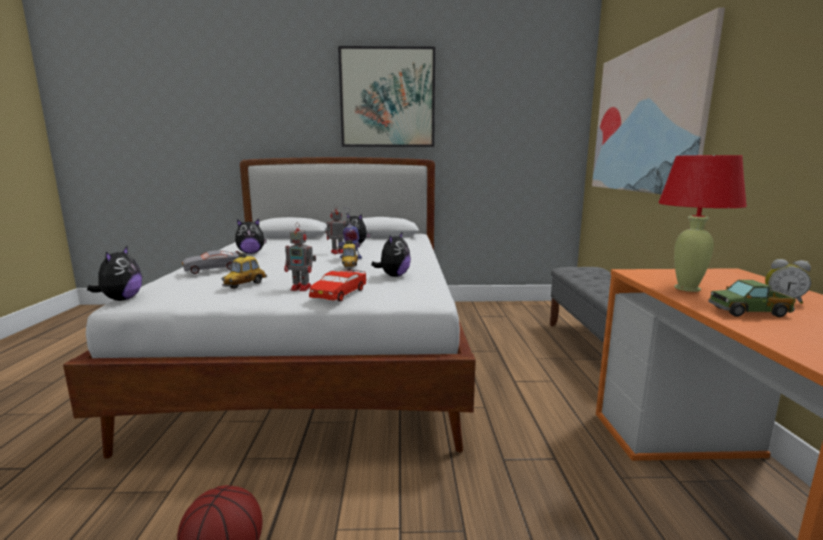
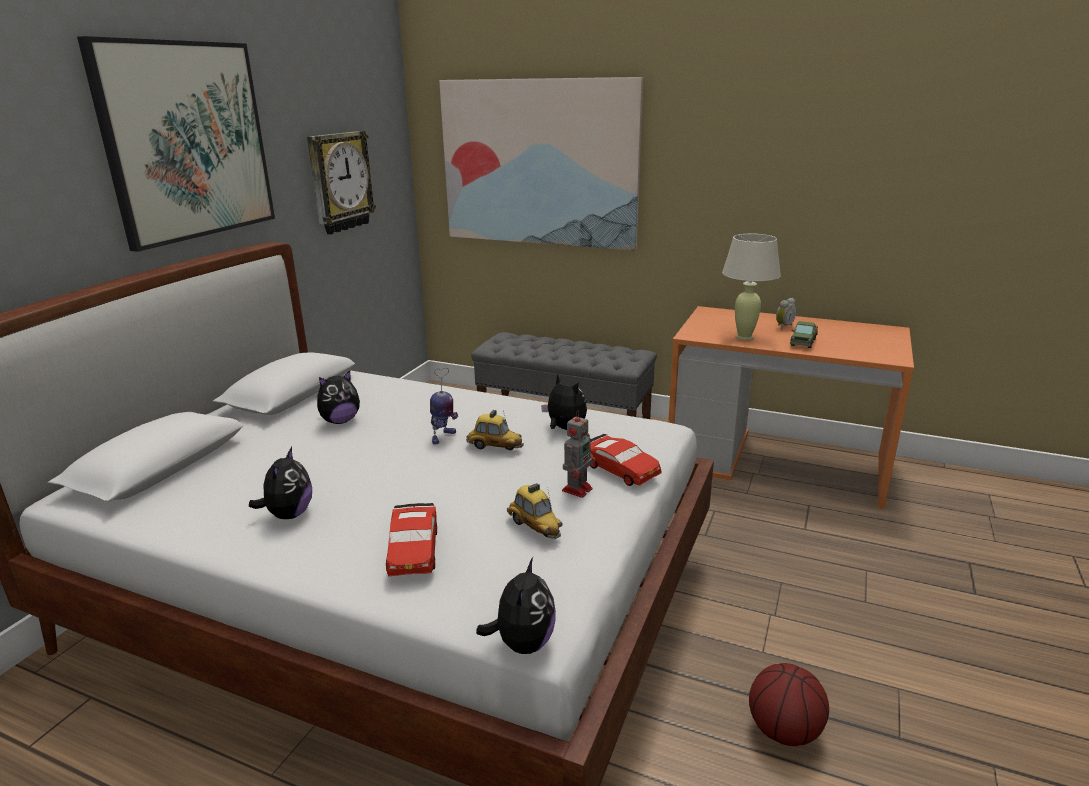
camera: 65 degrees left, 10 degrees up
plush toy [87,246,142,301] -> plush toy turned 75 degrees clockwise [476,557,556,654]
grey toy car [182,250,240,274] -> red toy car [386,503,437,576]
toy robot [326,205,346,254] -> none
red table lamp [658,155,747,292] -> beige table lamp [722,234,781,340]
none -> wall clock [307,131,376,234]

